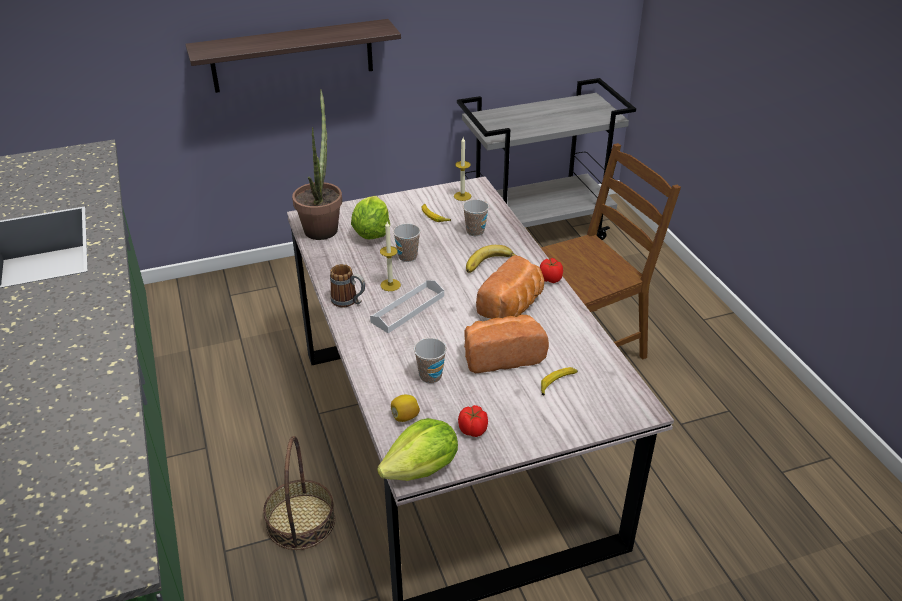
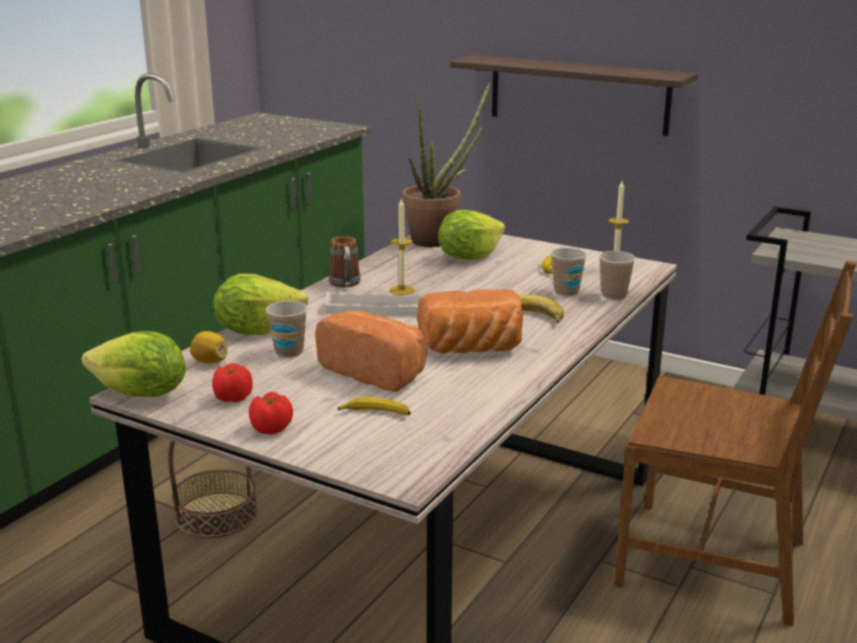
camera: 50 degrees right, 15 degrees down
cup [393,224,421,262] -> cup moved to [599,251,636,300]
tomato [540,258,563,283] -> tomato moved to [249,392,293,434]
none -> lettuce [213,274,308,335]

